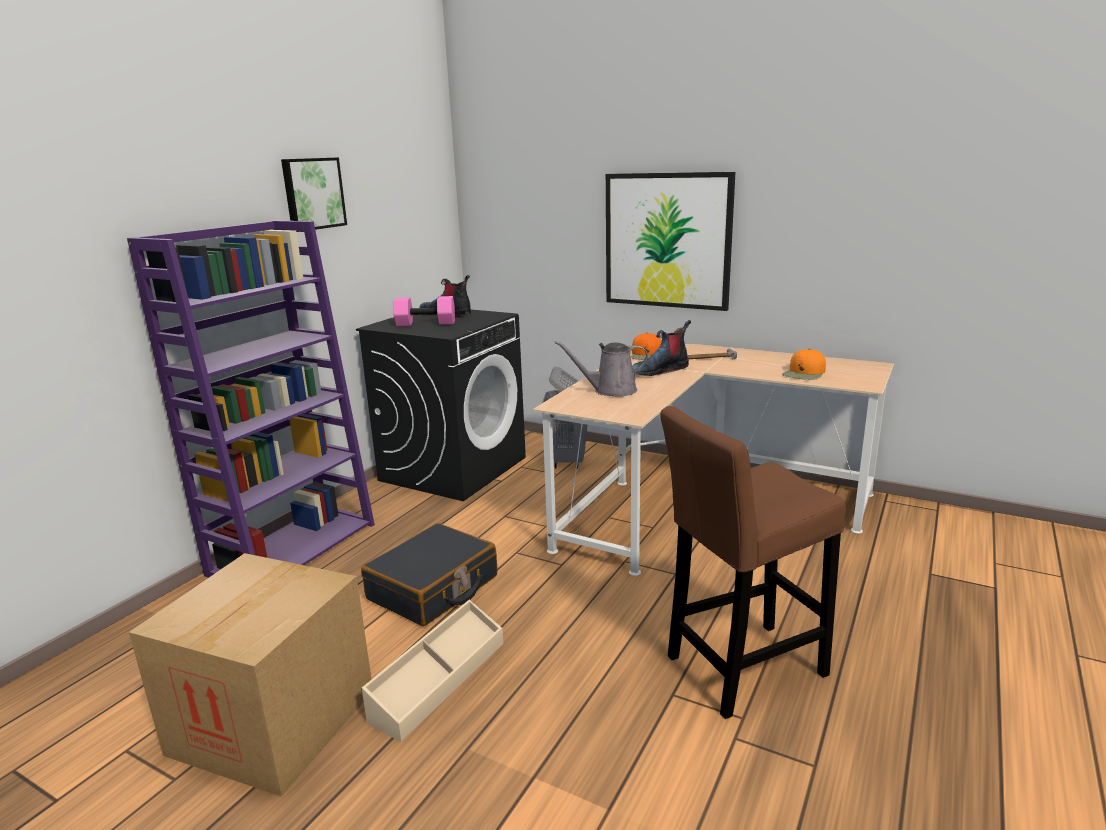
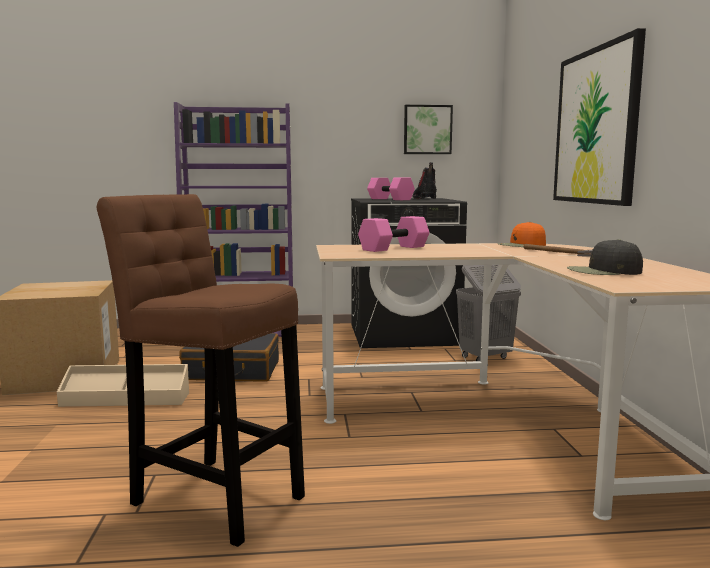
camera: 55 degrees right, 10 degrees down
picture [281,157,347,230] -> picture moved to [404,105,453,154]
grey watering can [555,341,648,397] -> pink dumbbell [358,216,429,252]
boot [632,320,691,376] -> none
orange cap [783,349,826,380] -> black cap [567,239,643,275]

